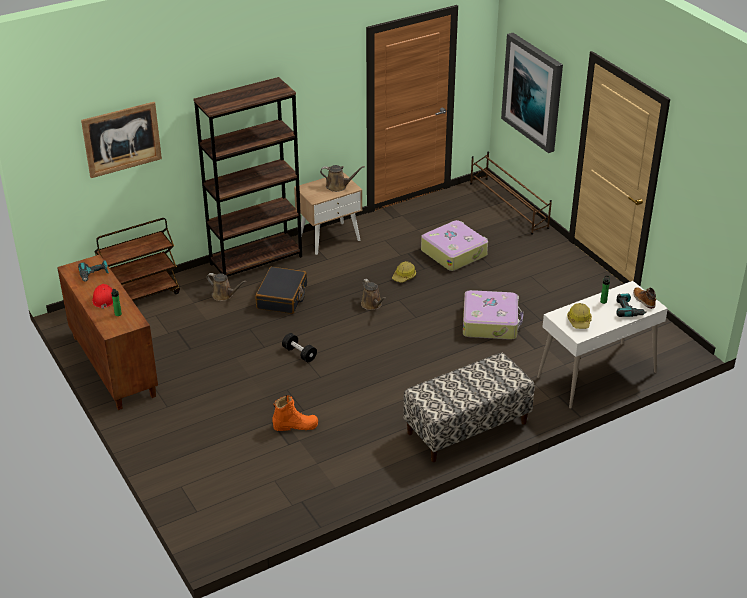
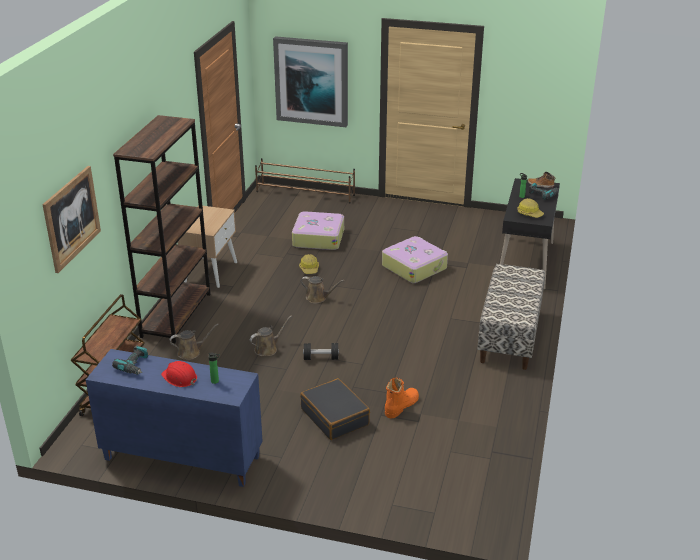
camera: 45 degrees left, 5 degrees down
brown cabinet [57,255,158,410] -> blue cabinet [86,349,263,487]
black suitcase [255,267,307,314] -> black suitcase moved to [300,378,370,440]
brown watering can [320,165,365,192] -> brown watering can moved to [250,316,292,356]
white desk [537,281,668,409] -> black desk [500,178,560,289]

